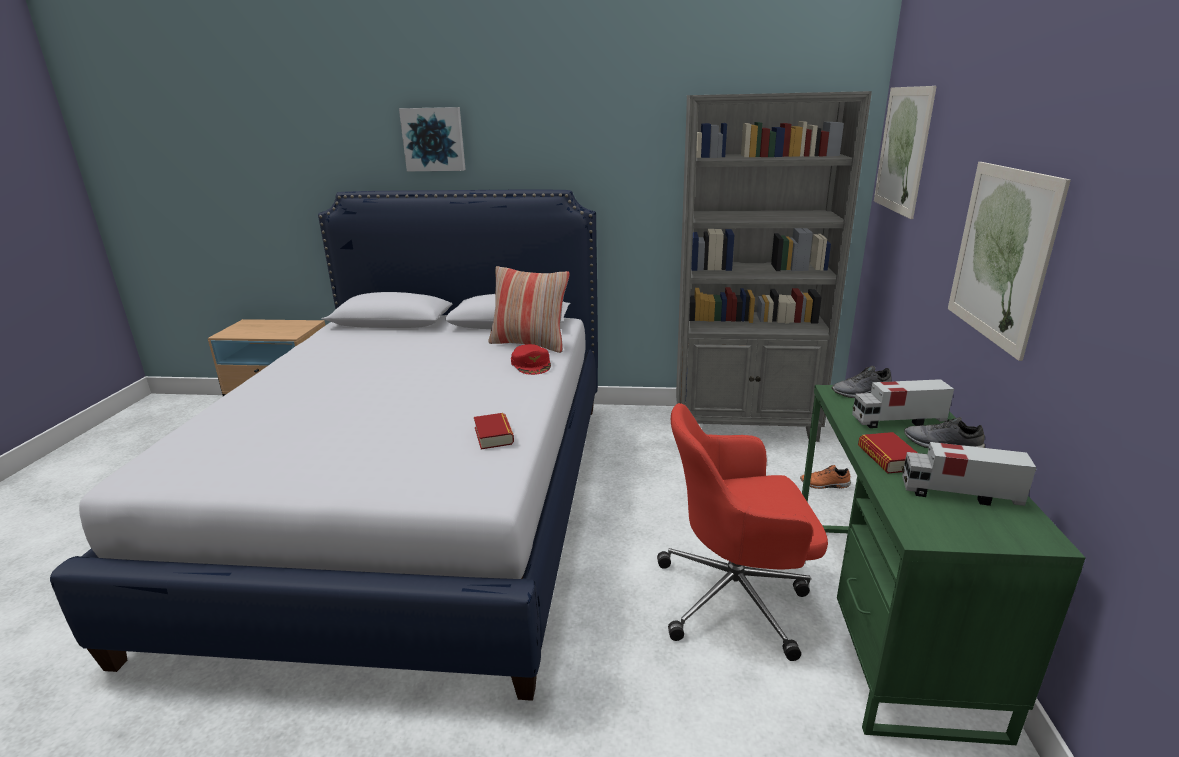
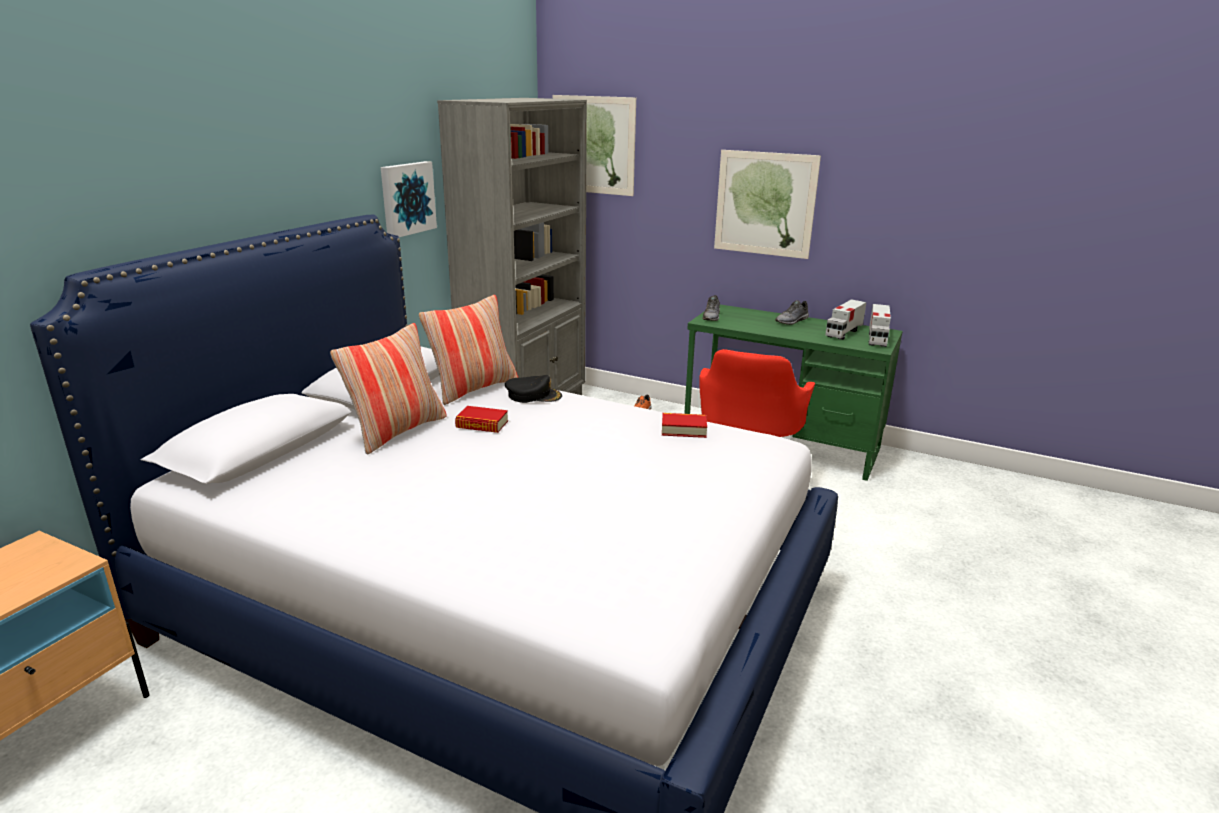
camera: 70 degrees left, 0 degrees up
picture [399,107,466,171] -> picture moved to [381,161,437,237]
red cap [511,344,551,375] -> black cap [505,375,562,403]
toy truck [852,379,954,428] -> toy truck moved to [868,304,891,347]
book [858,432,917,473] -> book moved to [455,406,508,433]
none -> pillow [330,323,447,454]

